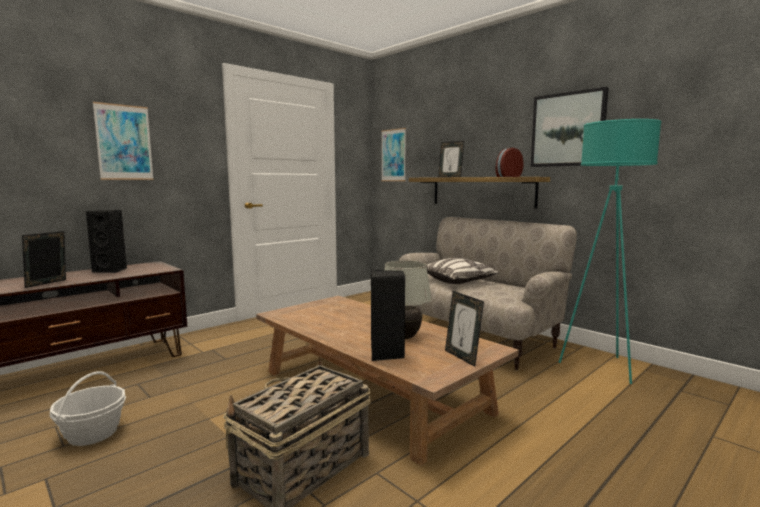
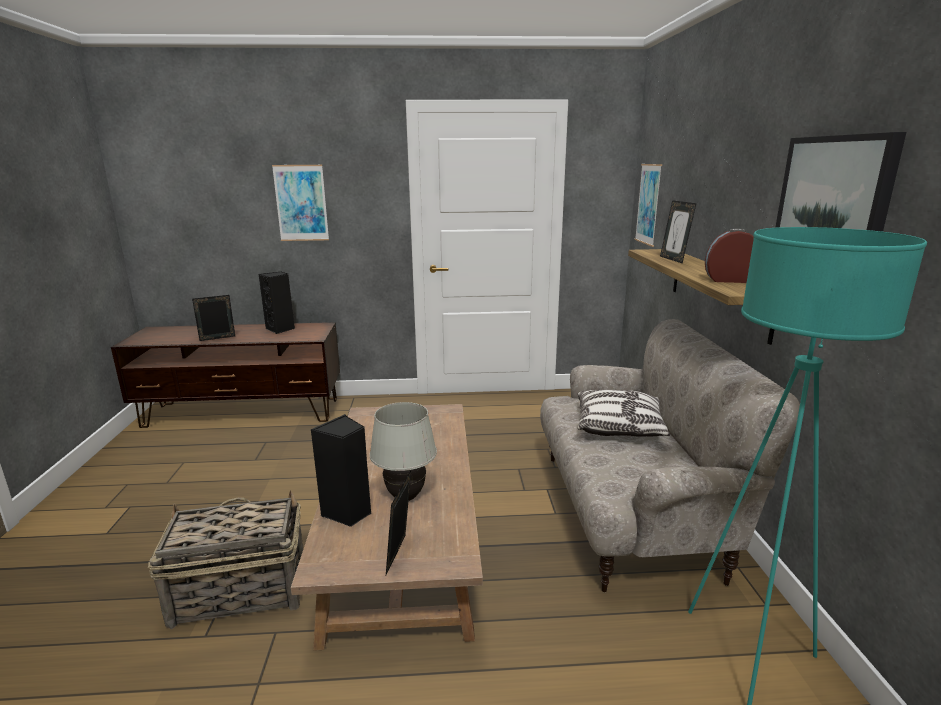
camera: 40 degrees right, 10 degrees up
basket [50,371,126,446] -> none

